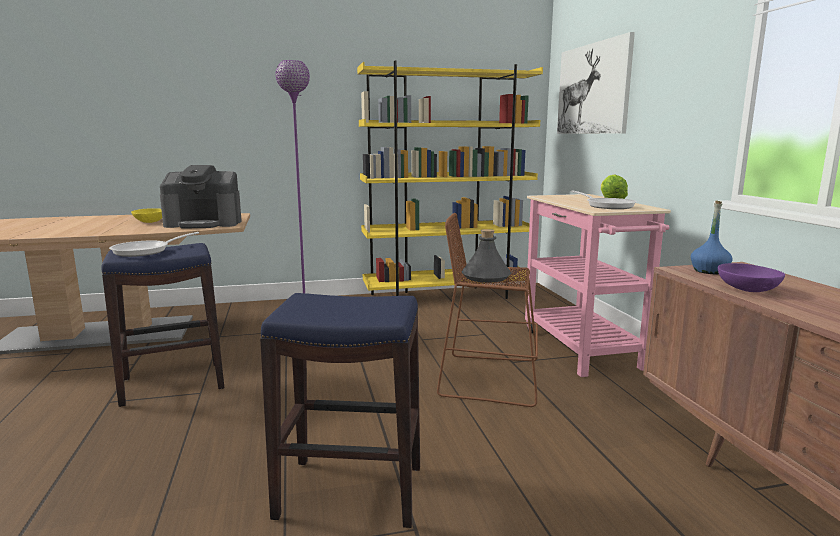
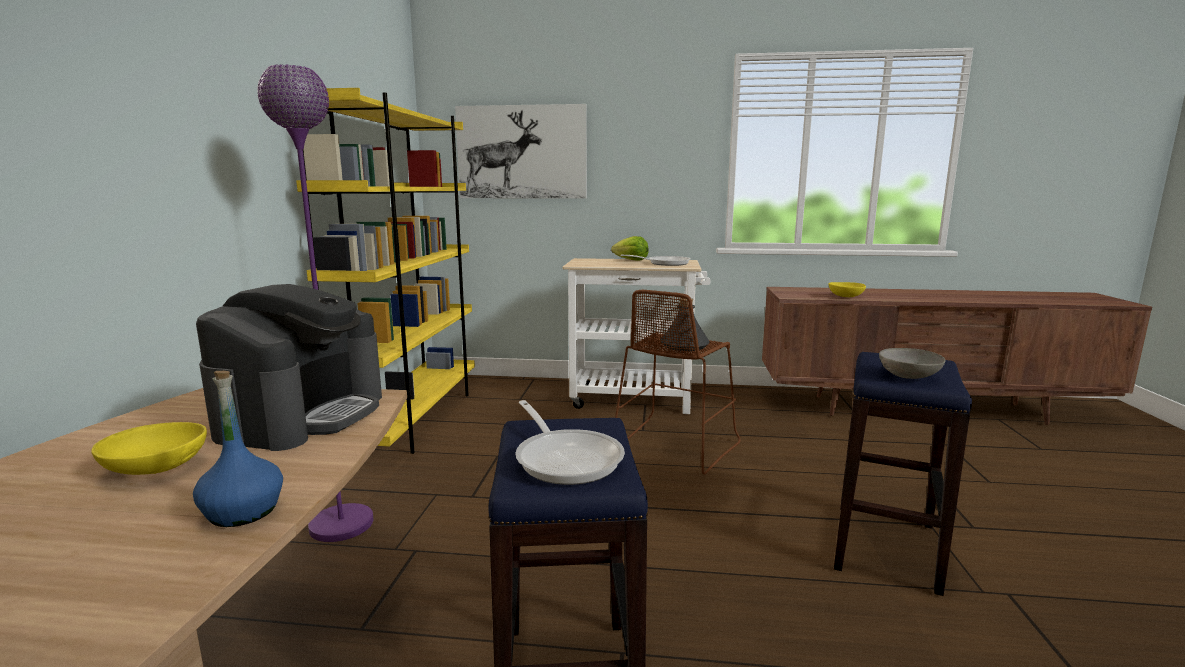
camera: 70 degrees left, 0 degrees up
pink cart [525,194,671,377] -> white cart [562,258,710,414]
blue bottle [691,200,732,274] -> blue bottle moved to [193,371,283,527]
purple bowl [718,263,785,292] -> yellow bowl [828,282,866,297]
none -> grey bowl [879,348,946,379]

